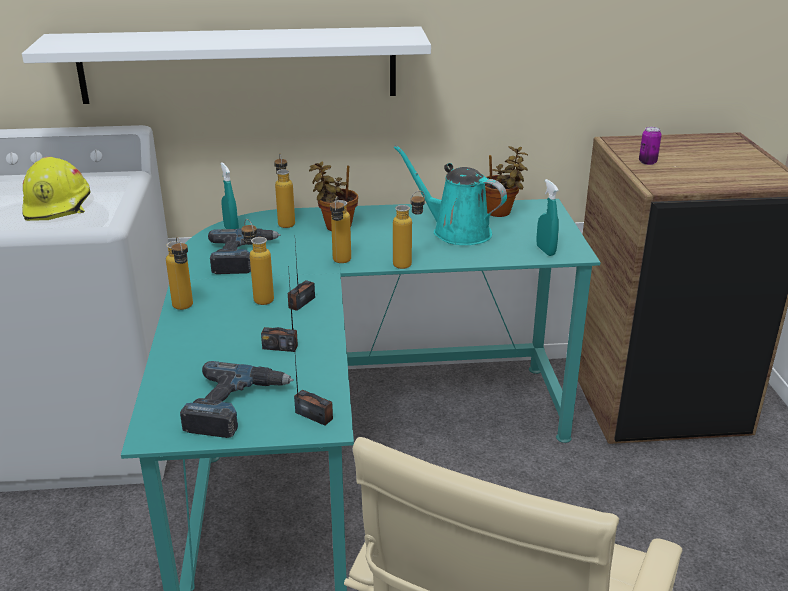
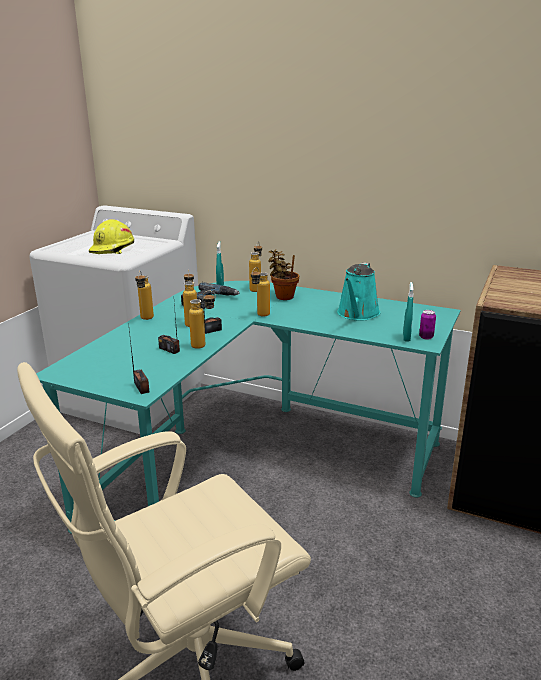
camera: 30 degrees right, 5 degrees down
white shelf [22,26,431,104] -> none
power drill [180,361,294,438] -> none
bottle [393,191,425,269] -> bottle moved to [189,290,216,349]
turquoise watering can [394,145,507,245] -> turquoise watering can turned 135 degrees counterclockwise [337,263,380,321]
potted plant [485,146,528,217] -> none
can [639,127,662,165] -> can moved to [419,310,436,340]

